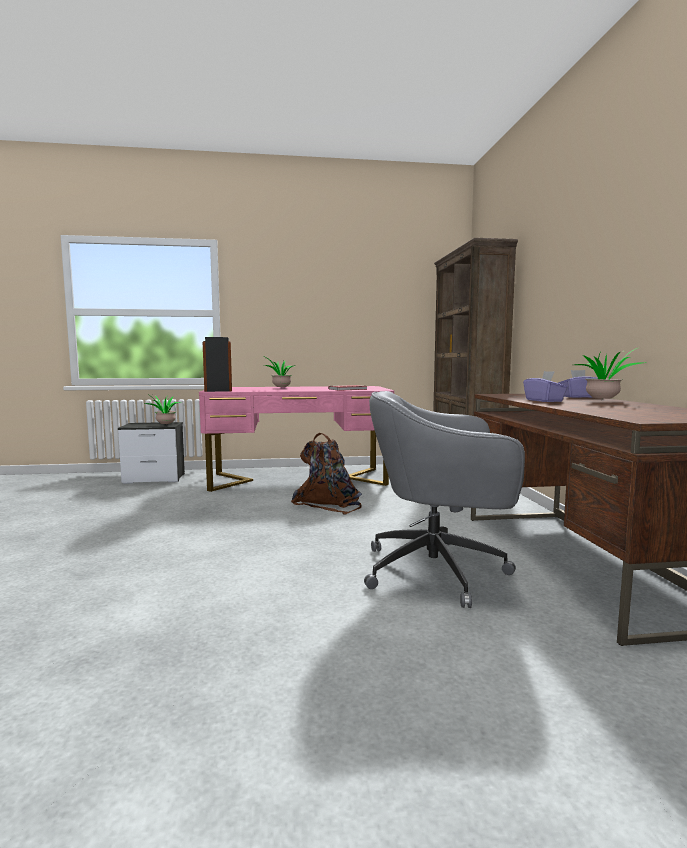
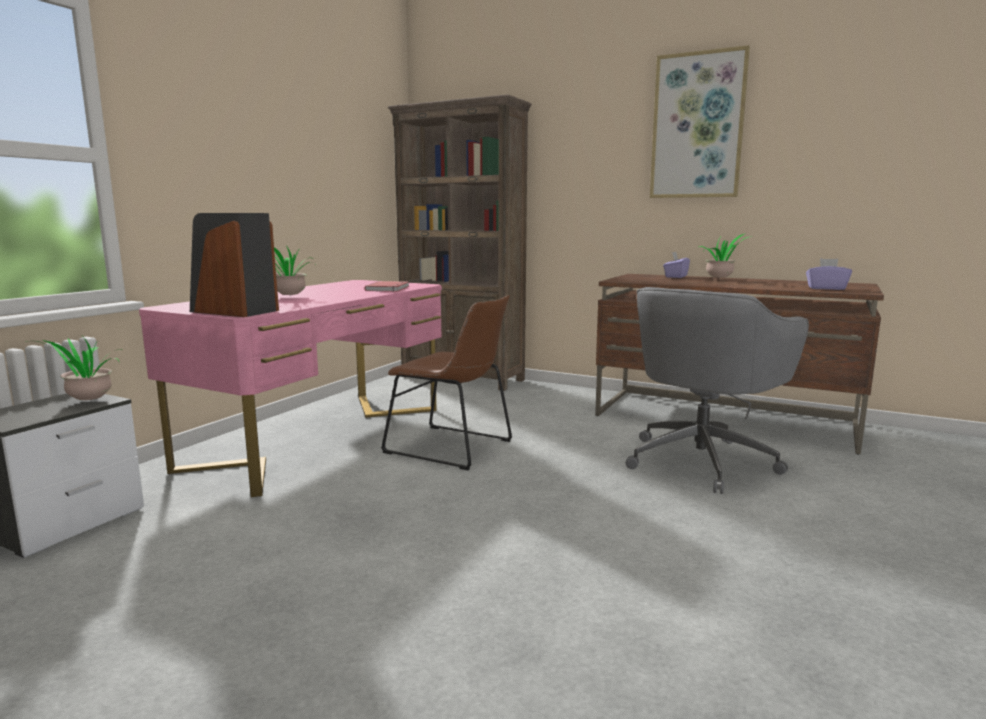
camera: 55 degrees left, 5 degrees up
brown backpack [291,433,362,514] -> brown chair [381,295,512,470]
purple tissue box [523,371,568,402] -> purple tissue box moved to [806,259,852,290]
none -> picture [650,45,750,198]

